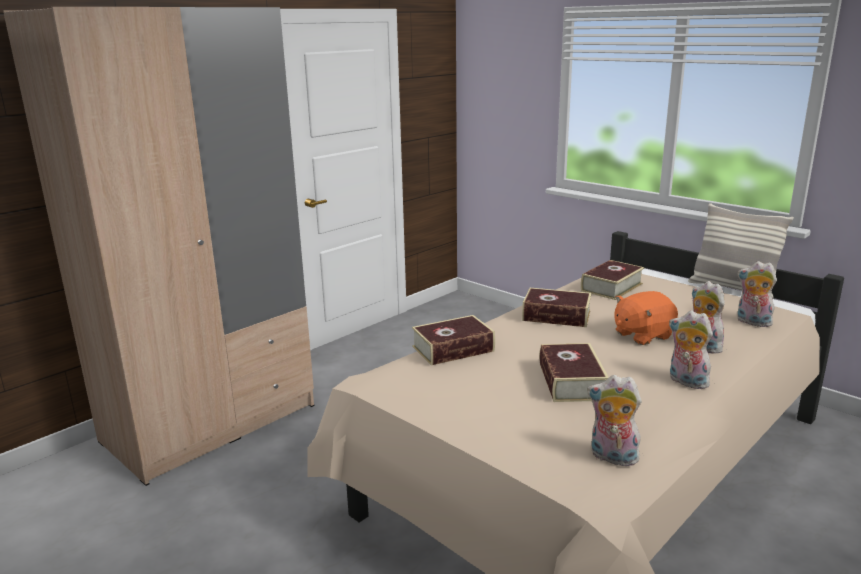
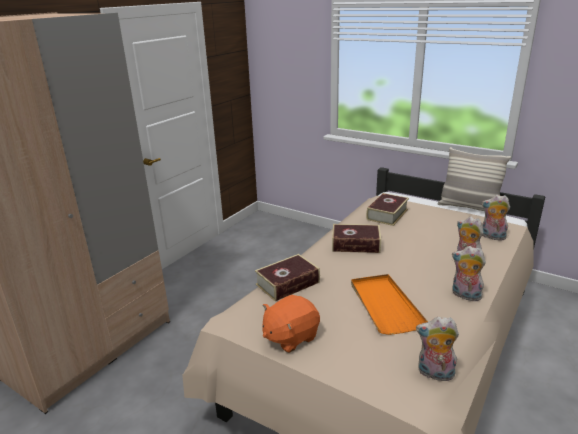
camera: 10 degrees left, 5 degrees up
book [539,343,609,402] -> orange tray [351,274,428,335]
orange plush toy [614,291,678,345] -> orange plush toy moved to [263,295,320,353]

